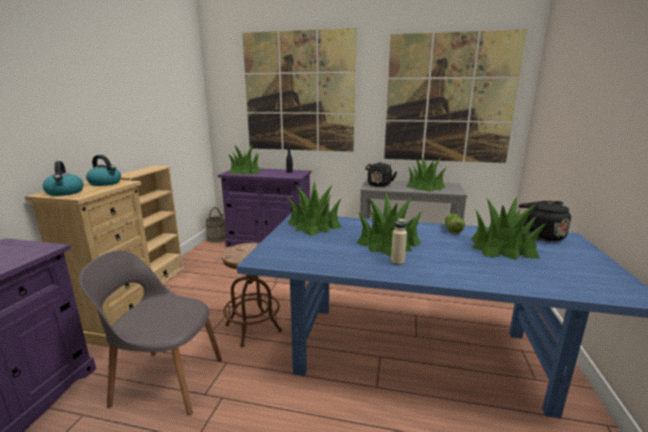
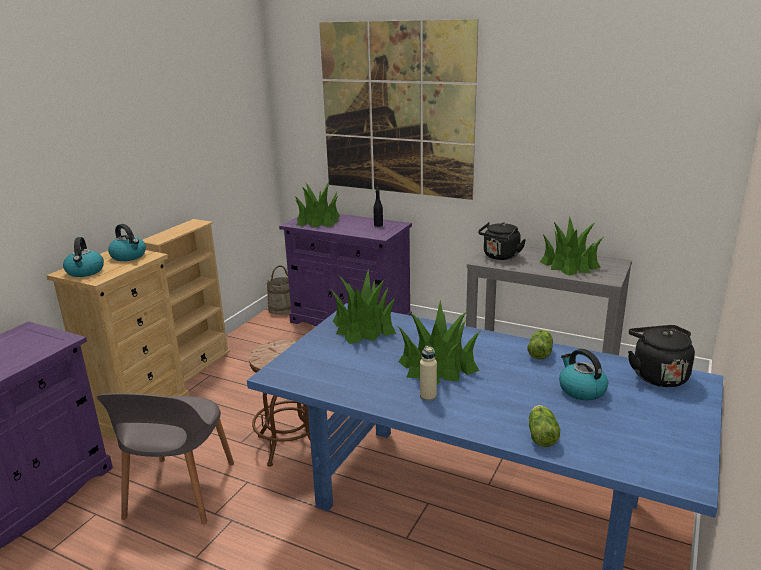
camera: 15 degrees right, 5 degrees up
grey chair [79,250,222,415] -> grey chair turned 105 degrees counterclockwise [97,393,234,524]
picture [384,29,527,163] -> none
potted plant [471,196,547,260] -> kettle [559,349,608,400]
none -> lettuce [529,405,560,447]

